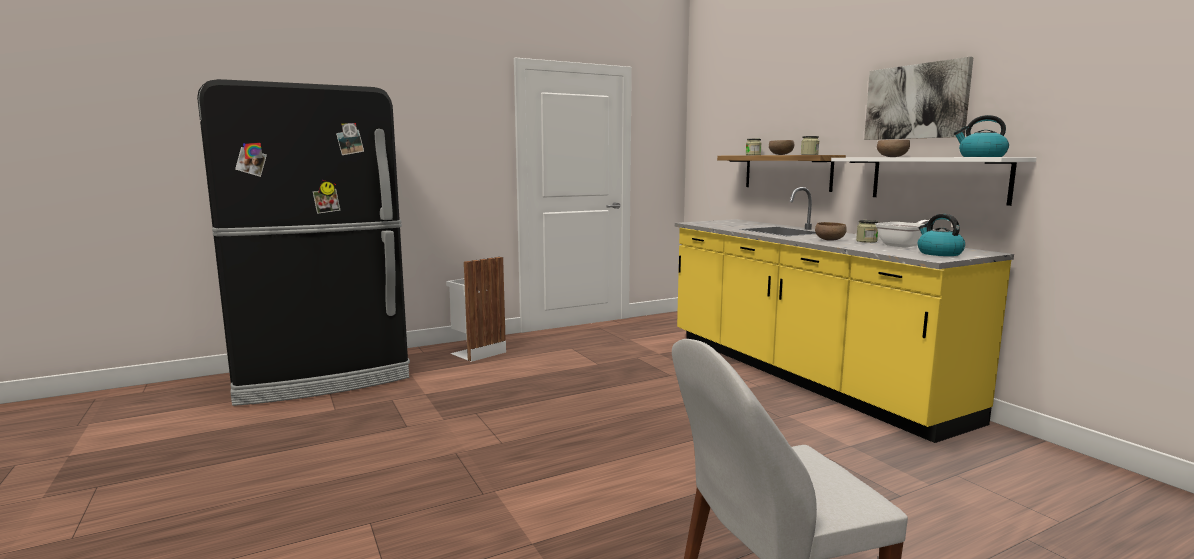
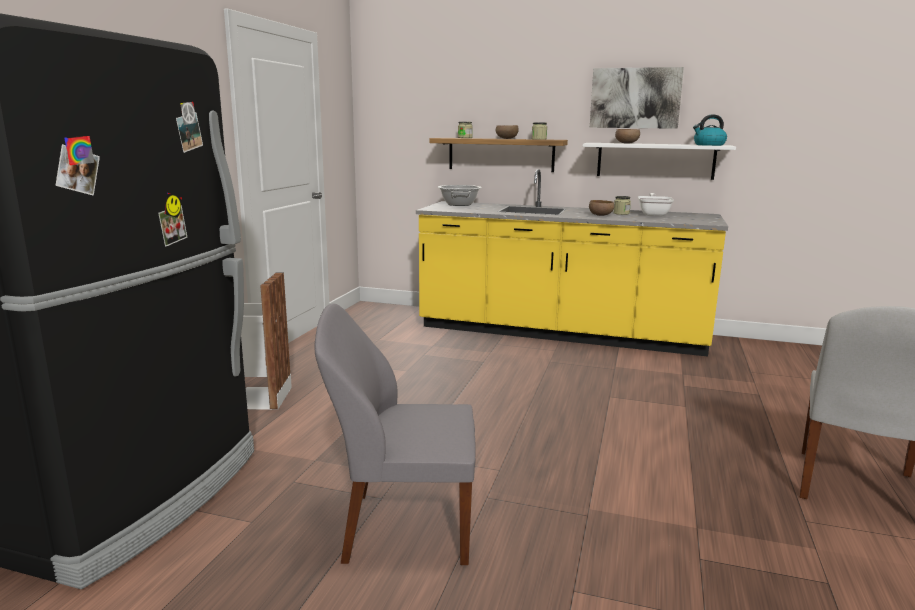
camera: 45 degrees left, 5 degrees up
kettle [918,214,965,256] -> none
none -> grey chair [314,303,476,565]
none -> cooking pot [438,185,482,206]

